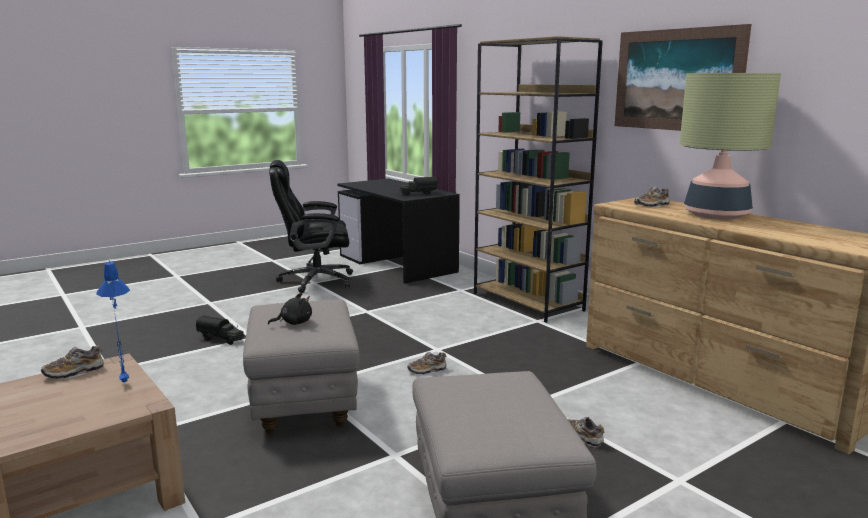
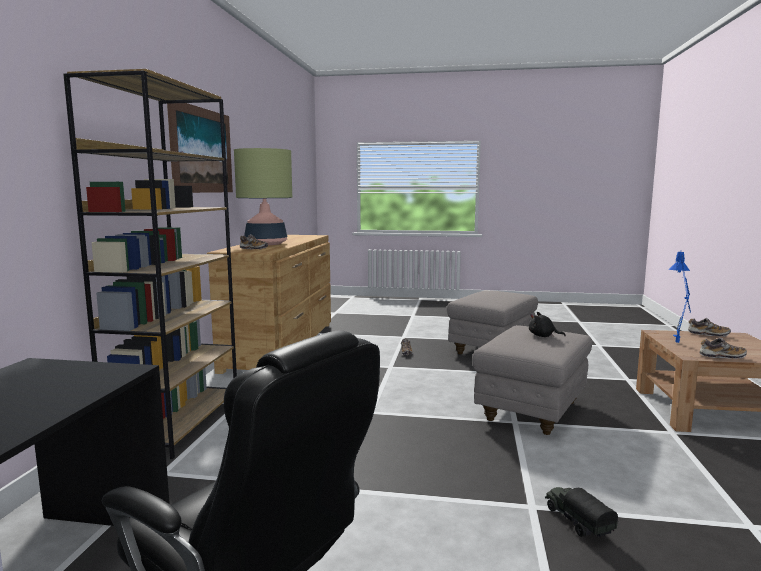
camera: 135 degrees left, 5 degrees down
toy truck [399,177,437,196] -> none
shoe [407,352,446,375] -> shoe moved to [688,318,731,337]

